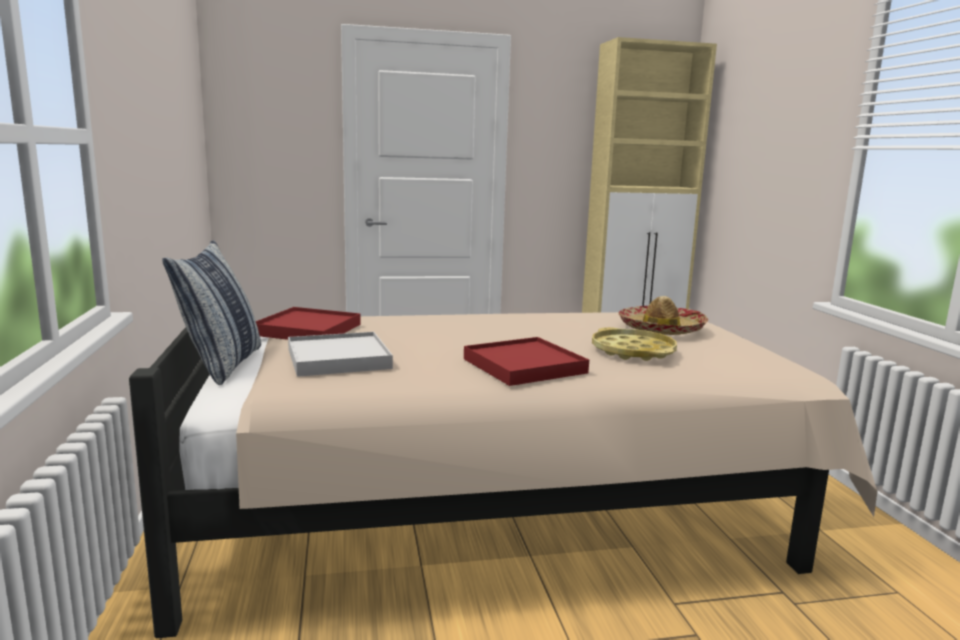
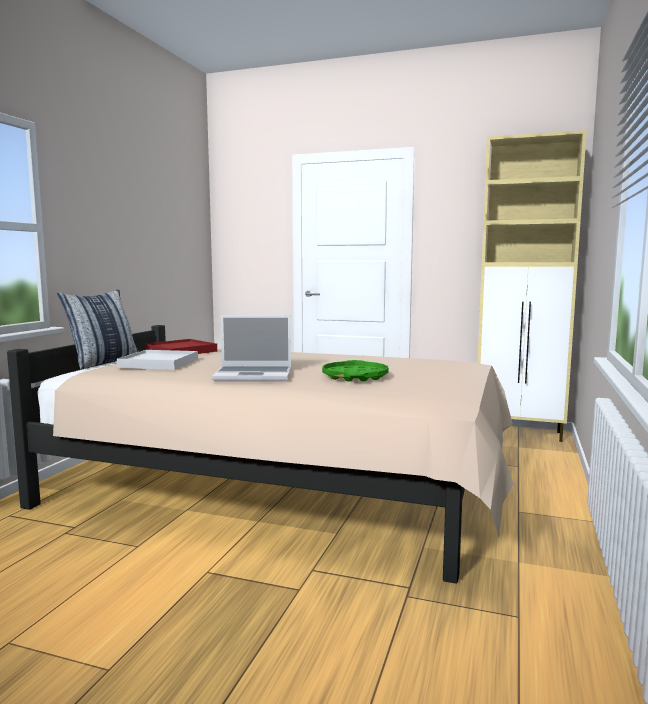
camera: 30 degrees right, 5 degrees down
red tray [464,337,589,386] -> laptop [212,315,291,382]
yellow tray [592,327,677,361] -> green tray [322,360,389,381]
hat [619,296,708,335] -> none

